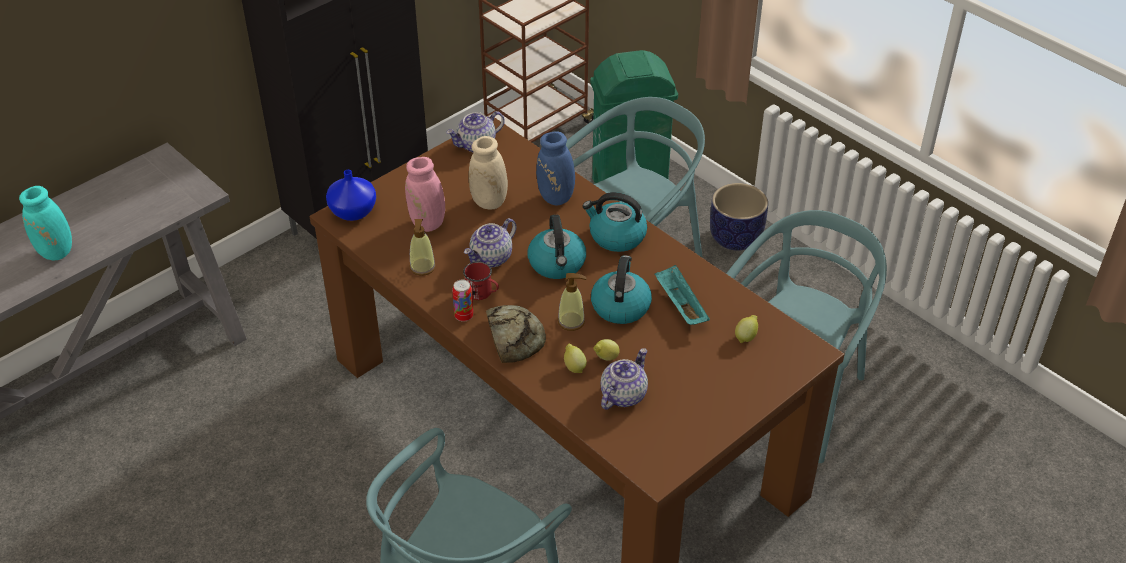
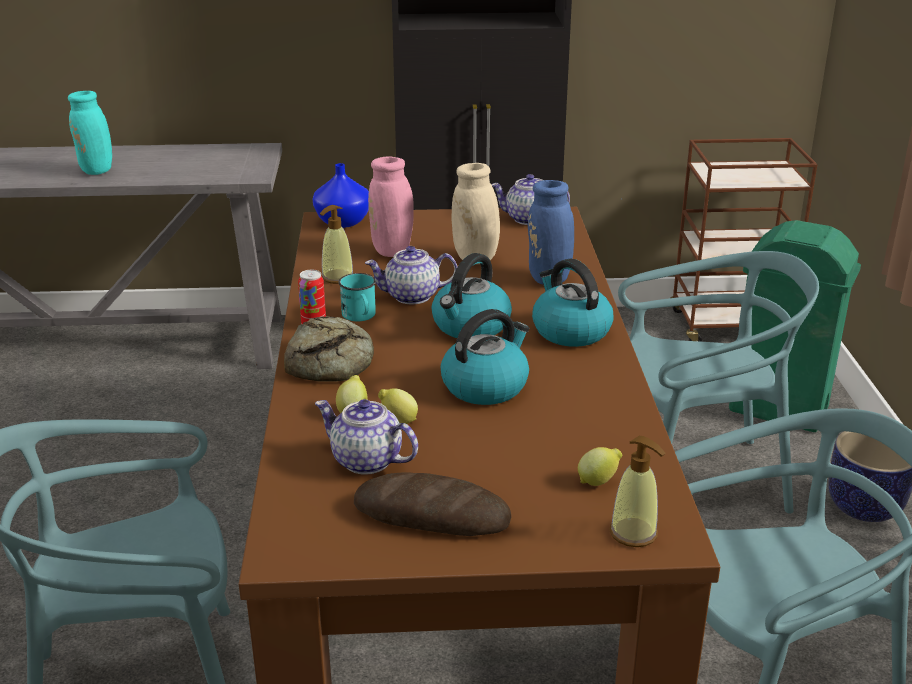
camera: 40 degrees right, 15 degrees down
red mug [463,261,499,300] -> turquoise mug [338,273,376,321]
soap dispenser [558,273,587,331] -> soap dispenser moved to [610,436,666,547]
teapot [601,348,648,410] -> teapot turned 135 degrees counterclockwise [315,399,418,475]
turquoise tray [654,265,710,325] -> none
none -> bread [354,472,511,536]

